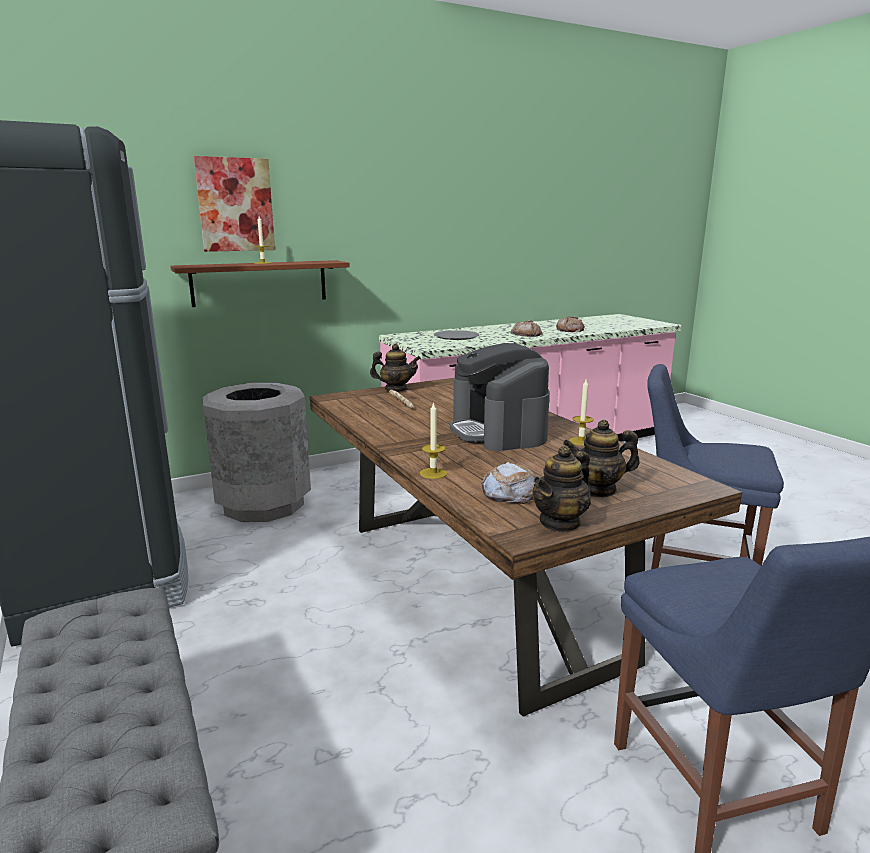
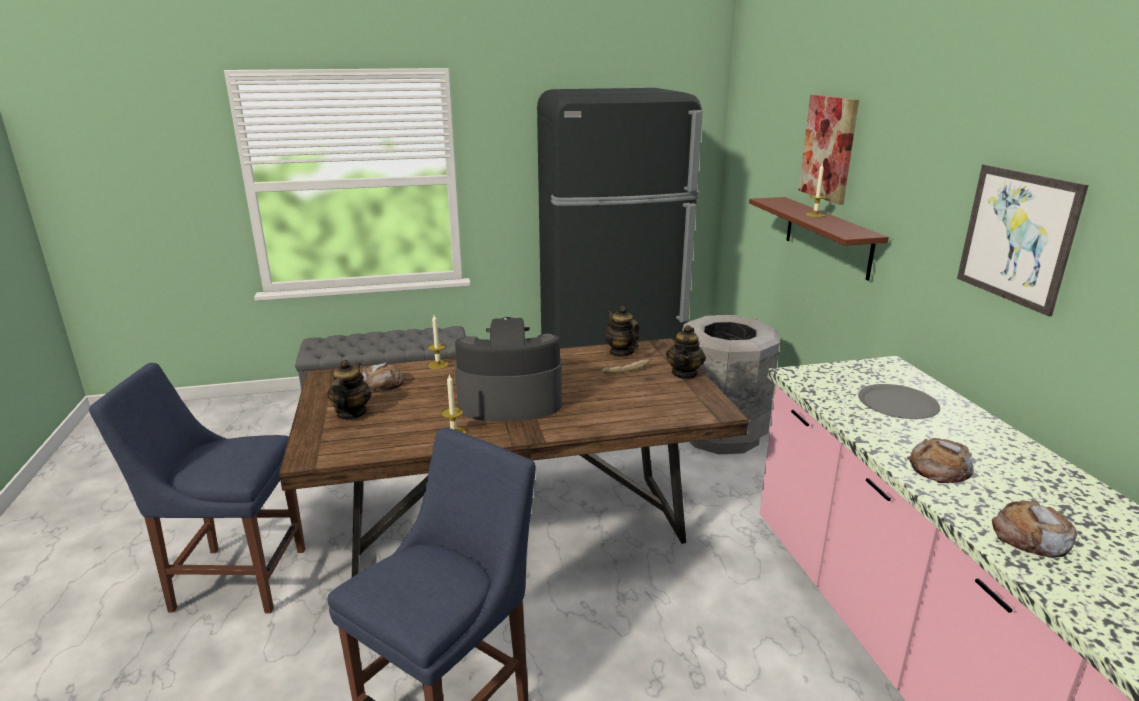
camera: 105 degrees right, 5 degrees up
teapot [532,445,591,533] -> teapot moved to [605,306,639,357]
none -> picture [957,164,1089,316]

